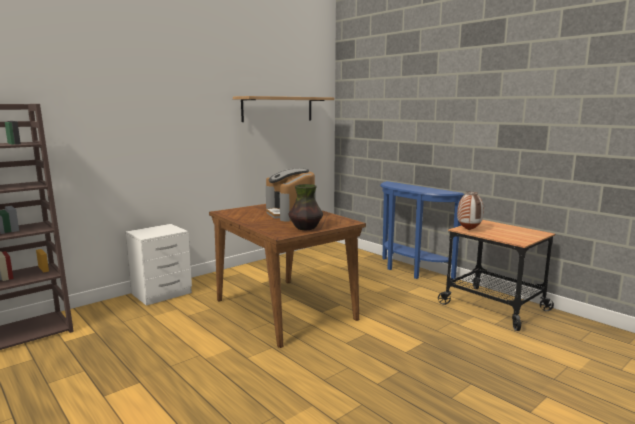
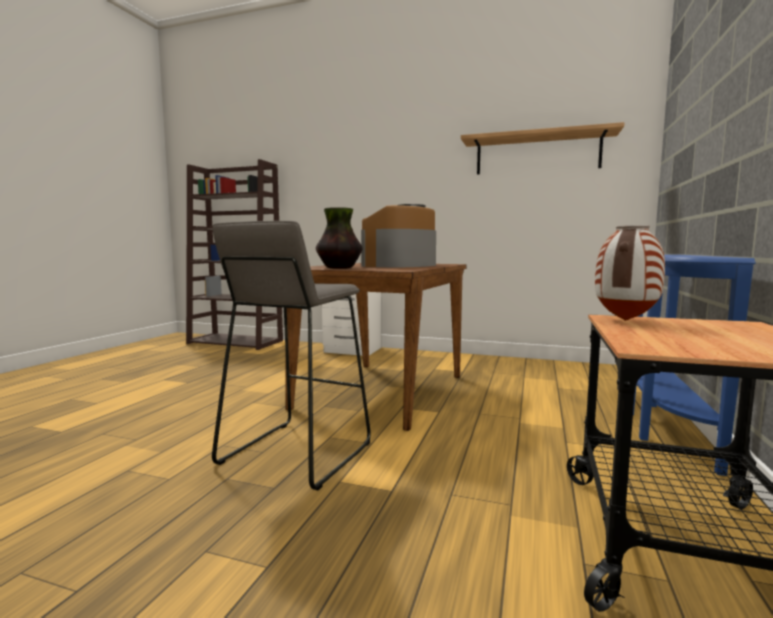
camera: 60 degrees right, 5 degrees down
none -> grey stool [212,221,371,491]

